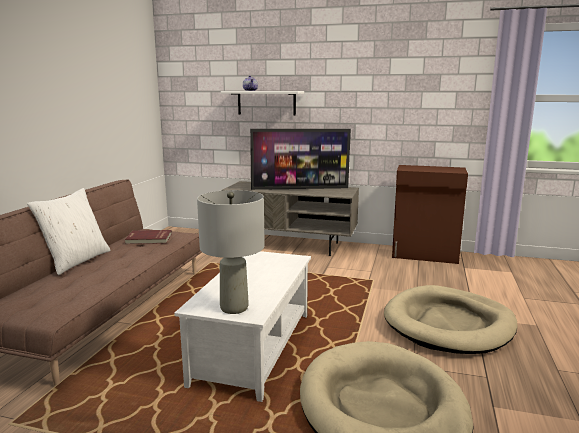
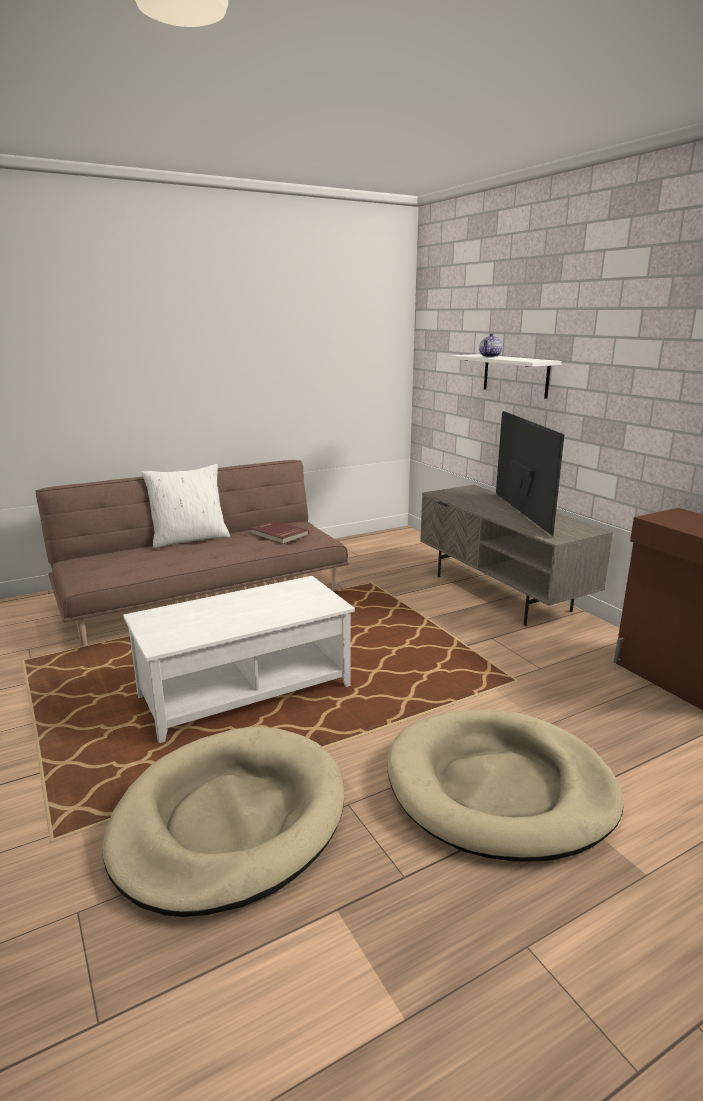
camera: 45 degrees right, 5 degrees up
grey table lamp [197,190,265,314] -> none
television [250,129,351,190] -> television turned 135 degrees counterclockwise [496,411,565,536]

